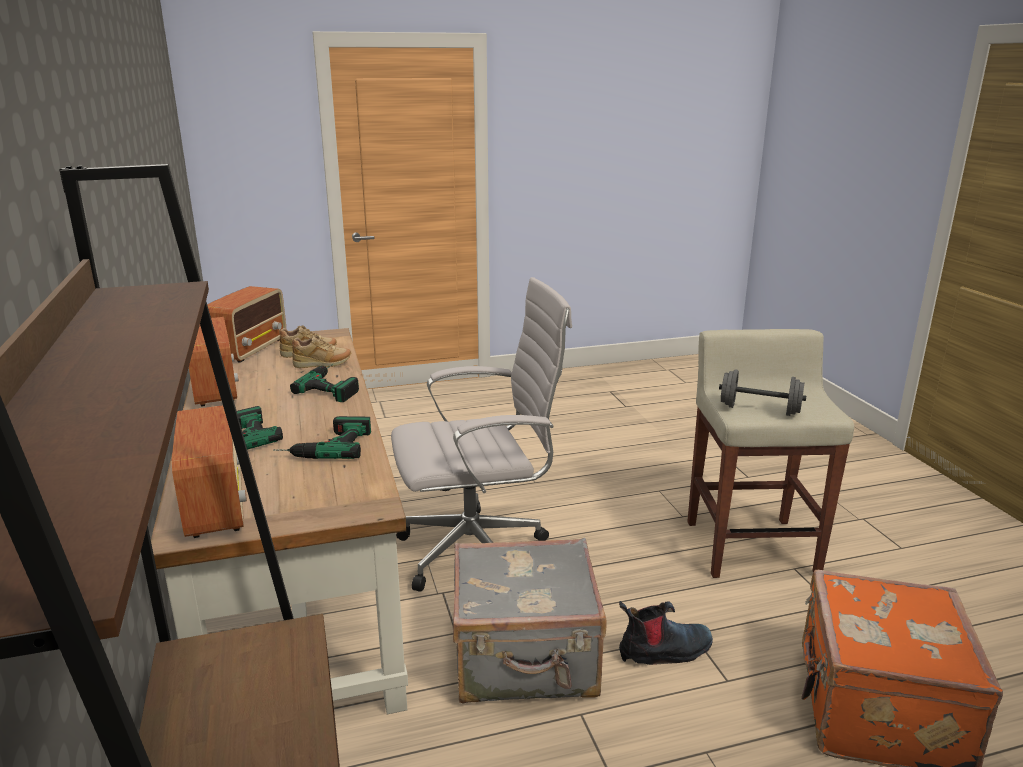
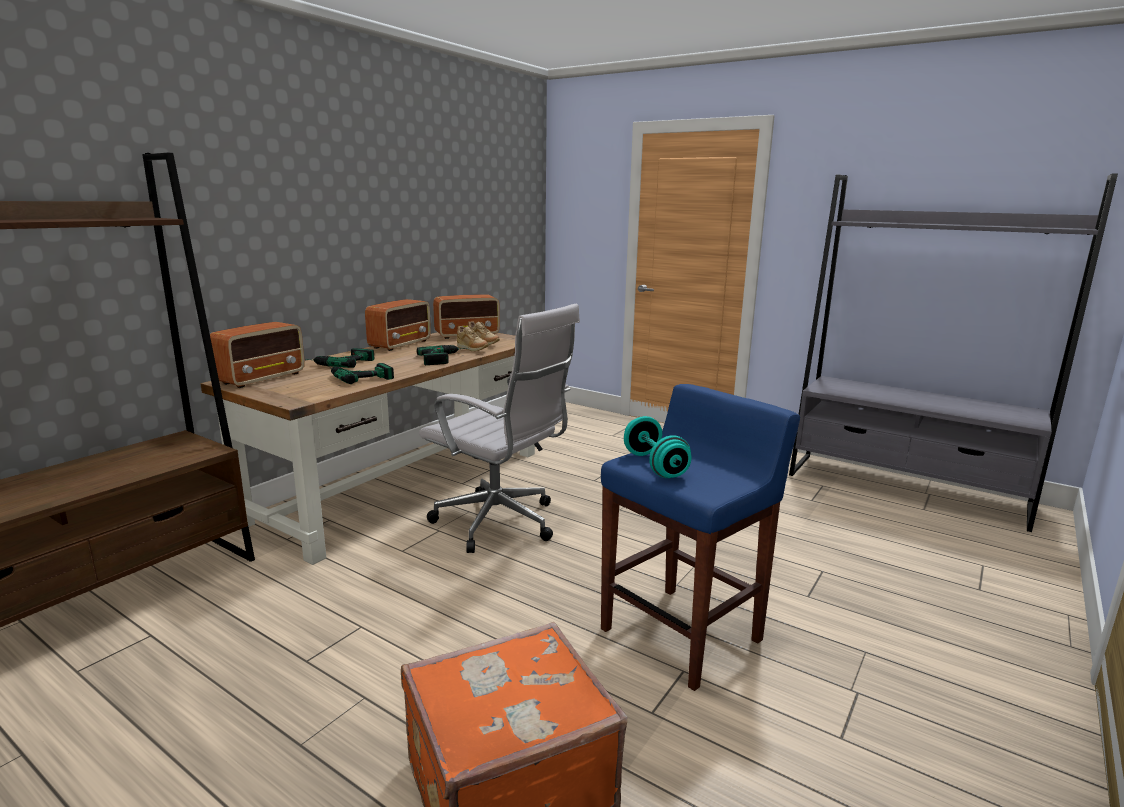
camera: 50 degrees right, 5 degrees down
grey suitcase [453,538,607,704] -> none
boot [619,601,713,665] -> none
beige stool [687,329,854,578] -> blue stool [601,384,800,691]
grey dumbbell [719,370,806,416] -> turquoise dumbbell [624,416,691,478]
none -> grey bookcase [789,174,1118,532]

